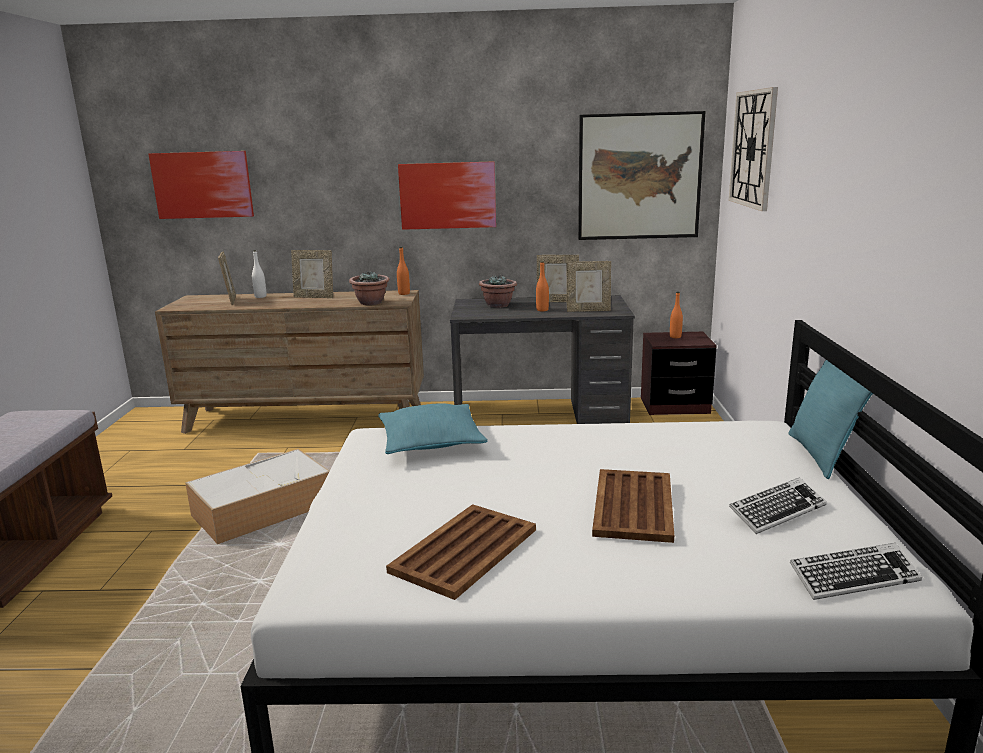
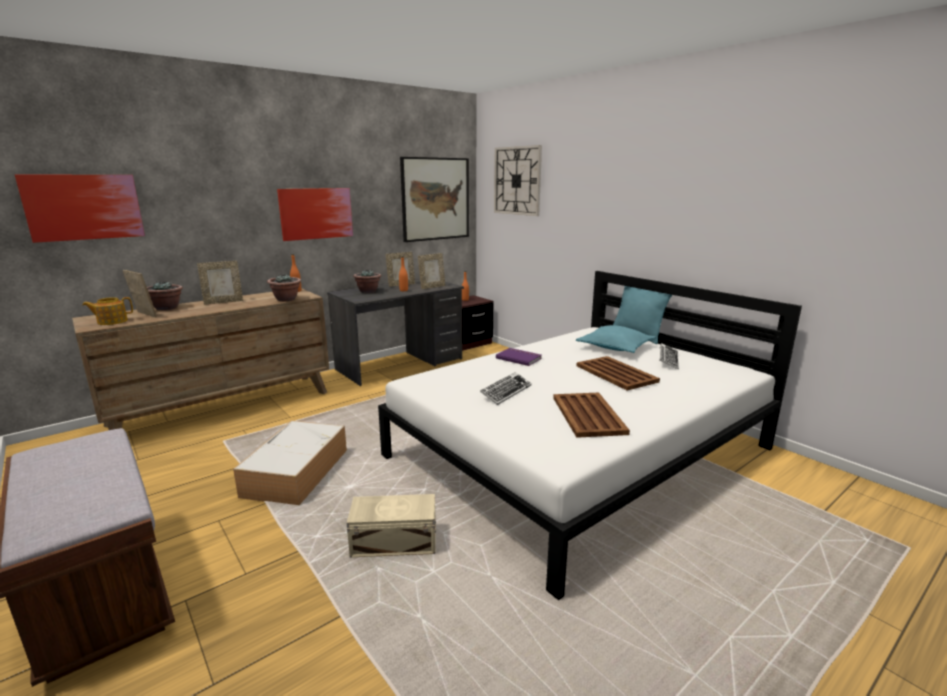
camera: 40 degrees left, 0 degrees up
white bottle [252,250,267,298] -> potted plant [147,280,183,310]
turquoise pillow [378,403,488,454] -> turquoise pillow moved to [576,325,656,353]
keyboard [790,543,922,600] -> keyboard moved to [480,372,532,405]
none -> teapot [83,297,133,325]
none -> beige storage box [347,494,436,557]
none -> purple book [496,348,542,366]

